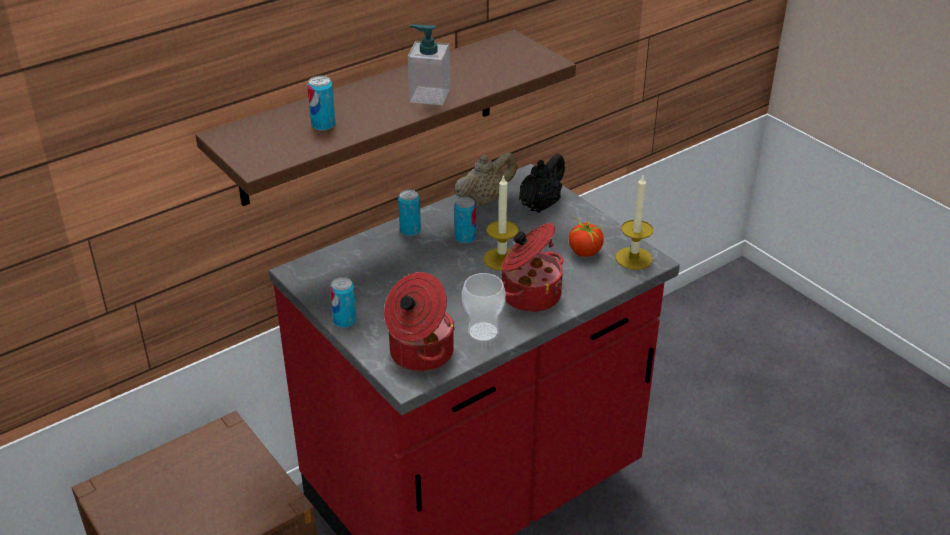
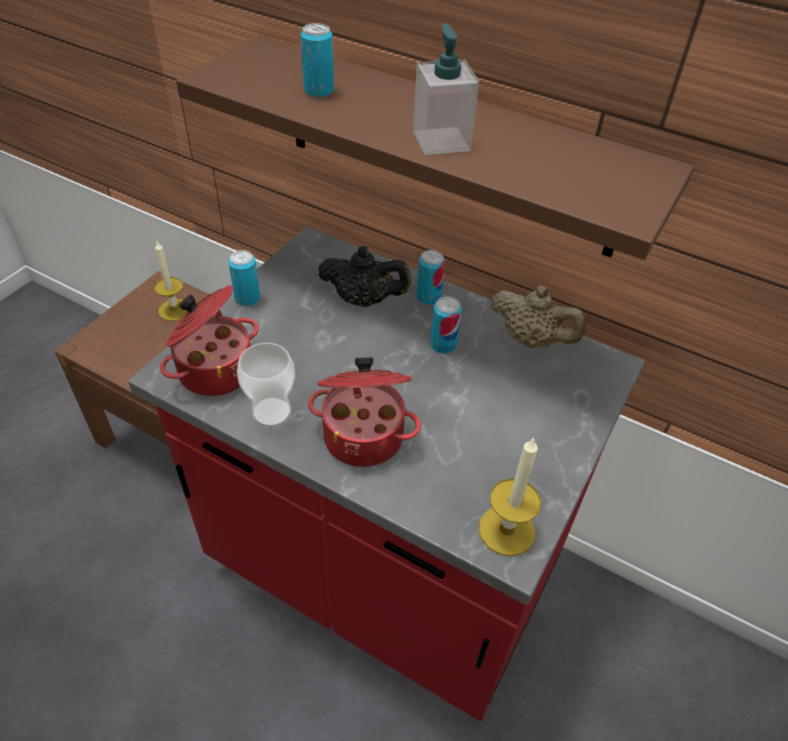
camera: 65 degrees right, 10 degrees up
candle [484,174,519,271] -> candle moved to [154,242,188,321]
black teapot [519,154,565,213] -> black teapot moved to [318,246,411,307]
tomato [569,214,604,257] -> none

